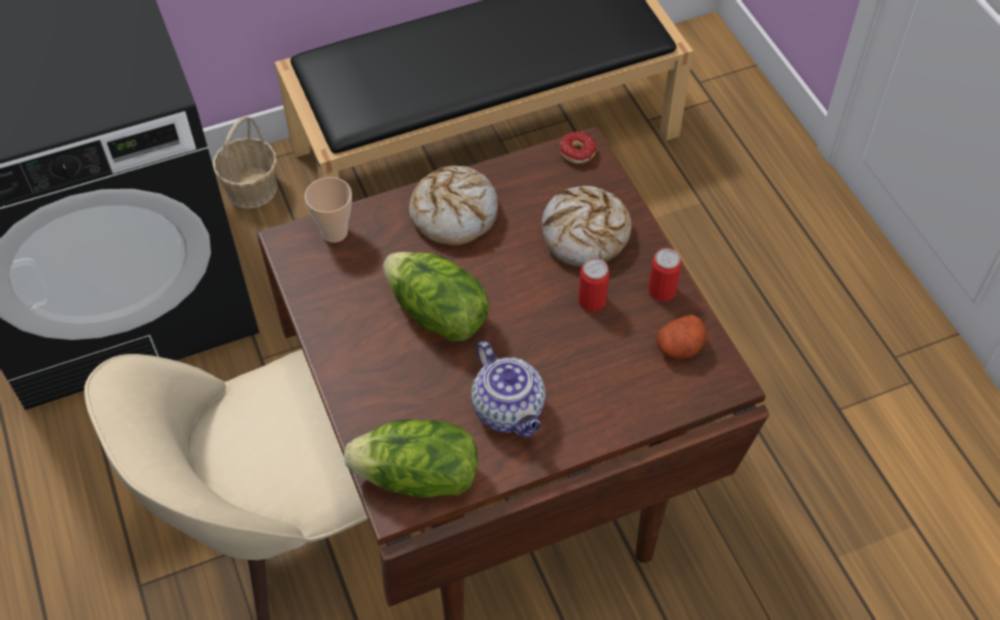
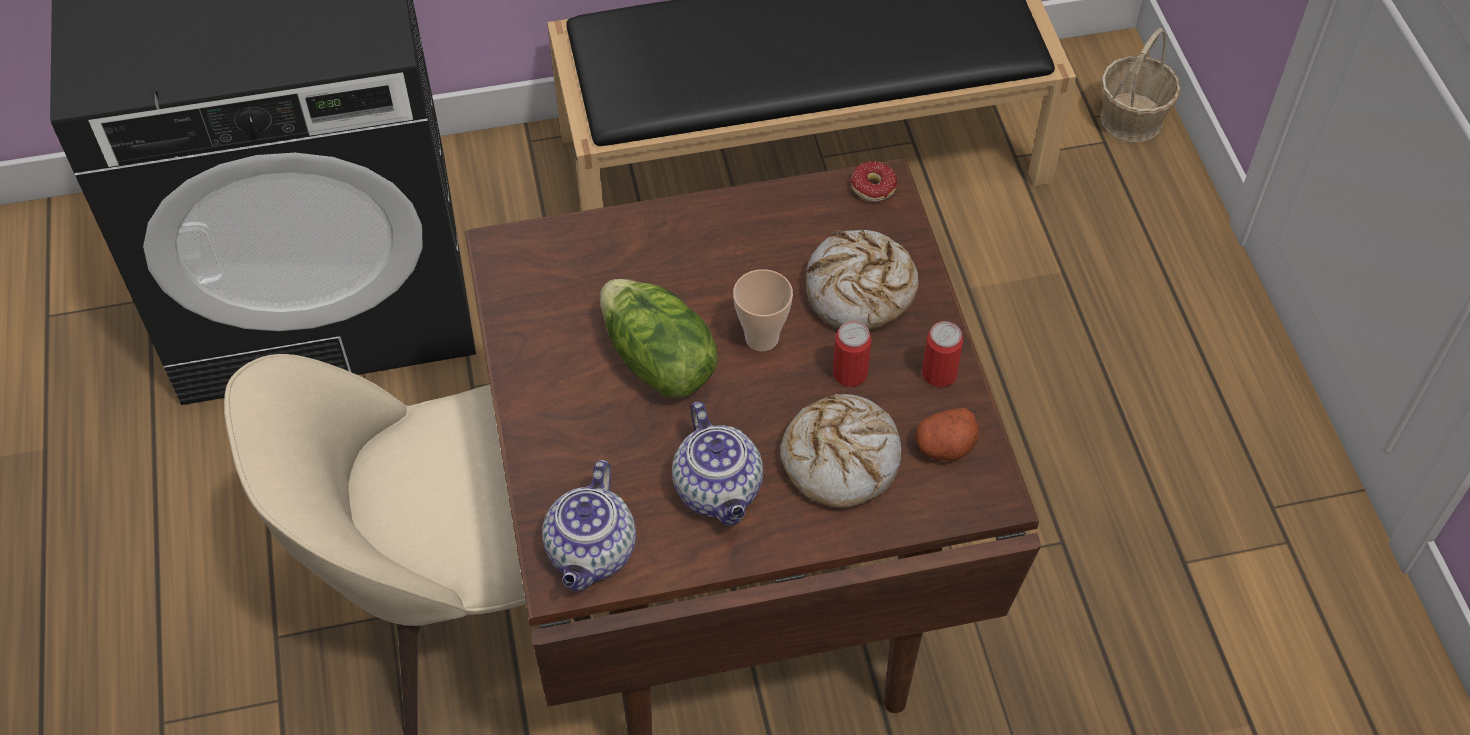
camera: 10 degrees right, 0 degrees up
basket [212,116,277,209] -> basket moved to [1100,28,1181,142]
cup [304,177,352,243] -> cup moved to [733,269,793,351]
lettuce [344,419,478,498] -> teapot [542,460,636,591]
bread [409,166,498,245] -> bread moved to [780,394,901,508]

